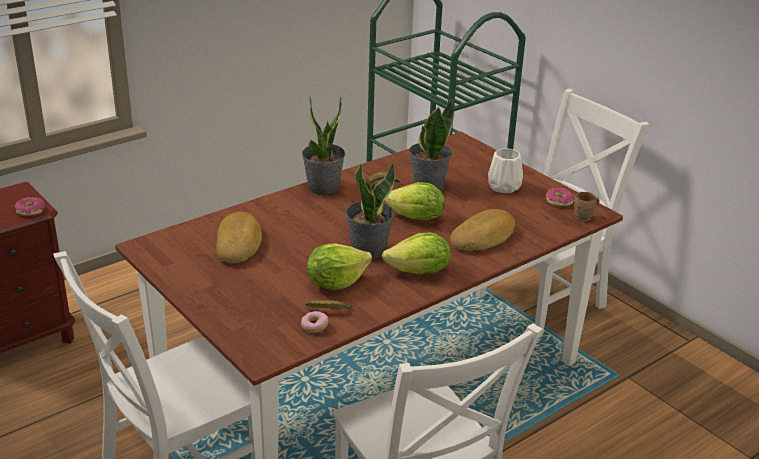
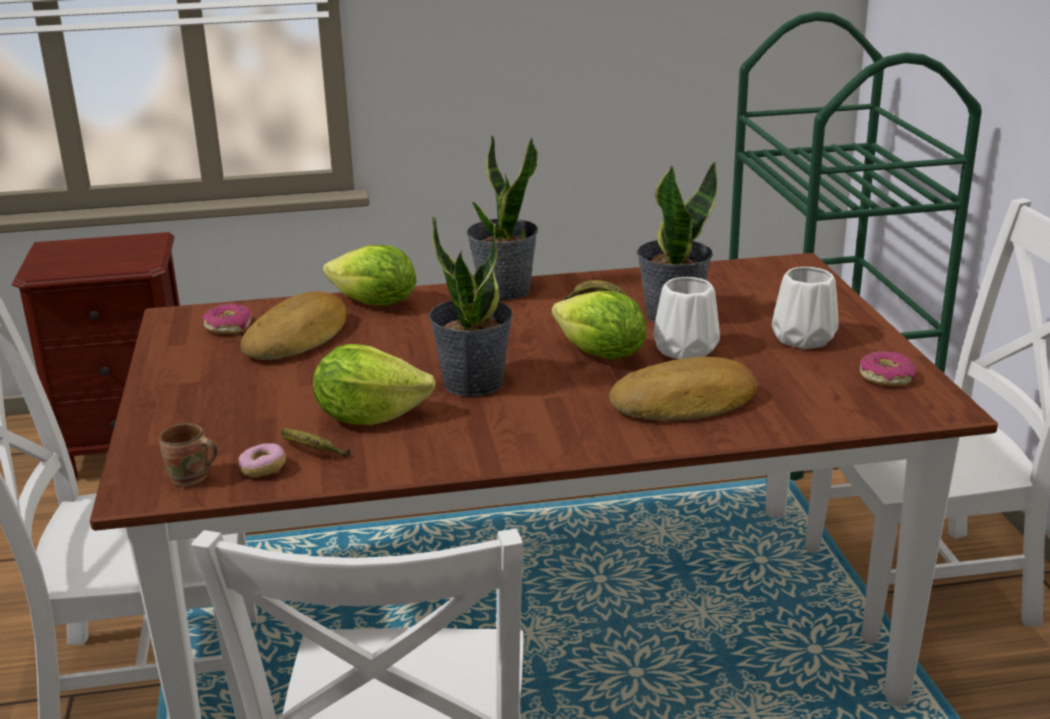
camera: 30 degrees right, 5 degrees down
donut [15,197,44,216] -> donut moved to [203,303,252,334]
lettuce [382,233,451,274] -> lettuce moved to [323,245,416,305]
brown mug [574,192,599,221] -> brown mug moved to [159,423,217,487]
none -> white vase [653,277,720,359]

